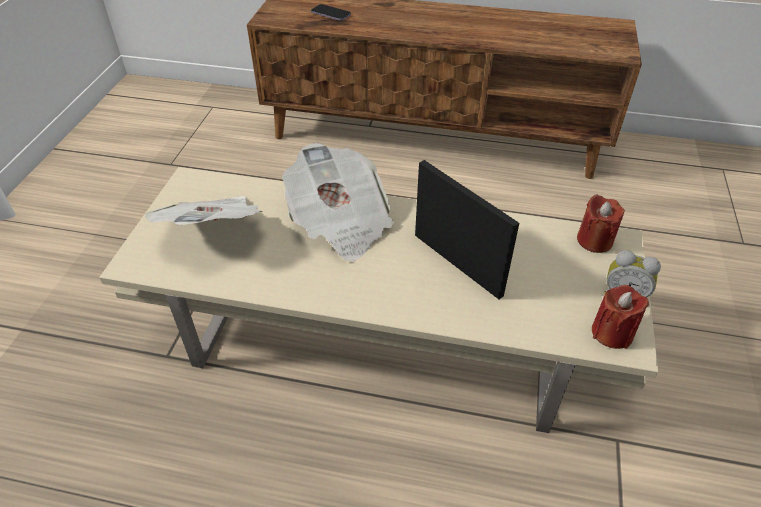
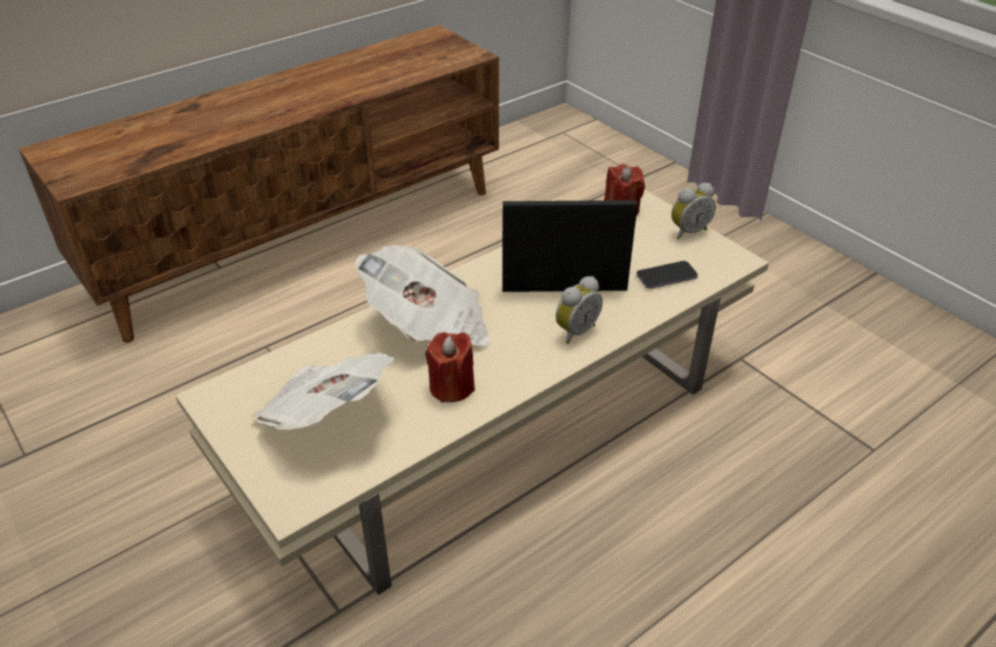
camera: 50 degrees left, 5 degrees down
phone [311,4,351,21] -> phone moved to [636,261,698,289]
red candle [592,285,649,349] -> red candle moved to [425,332,475,403]
none -> alarm clock [556,276,603,344]

